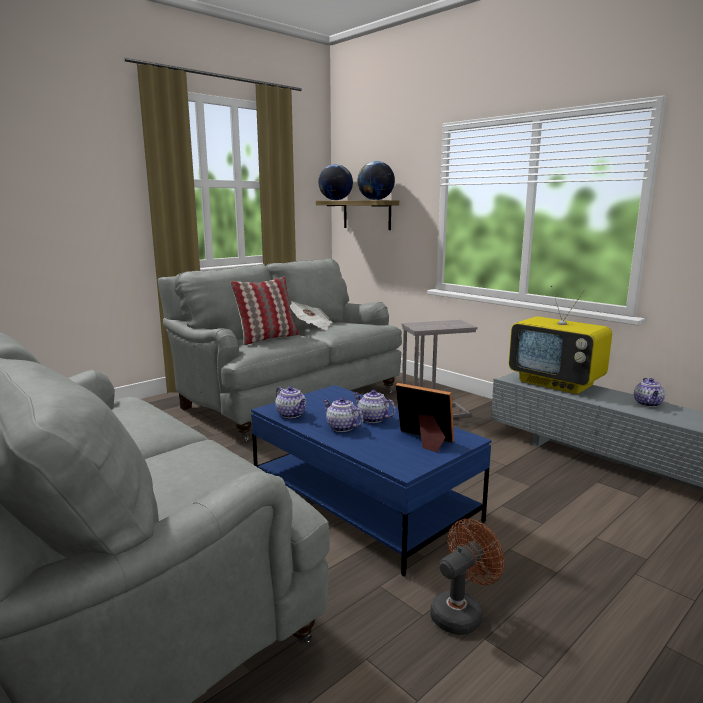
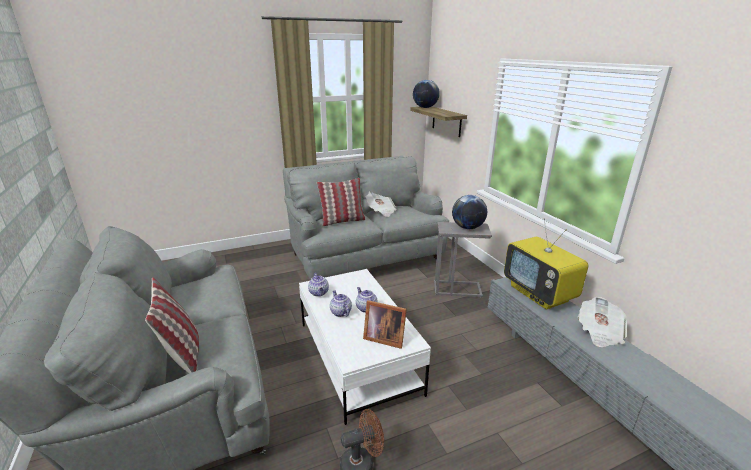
camera: 20 degrees right, 10 degrees up
blue coffee table [251,385,492,576] -> white coffee table [299,269,431,425]
globe [357,161,395,200] -> globe moved to [452,195,487,229]
picture frame [396,383,454,453] -> picture frame turned 150 degrees clockwise [363,300,407,349]
teapot [634,378,665,407] -> newspaper [578,297,627,347]
none -> pillow [145,277,199,374]

